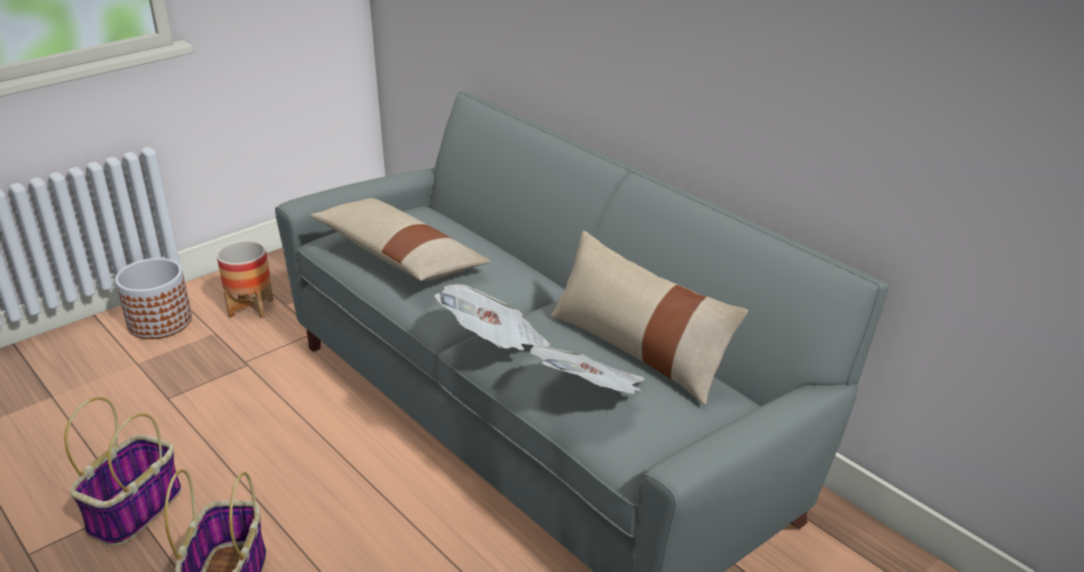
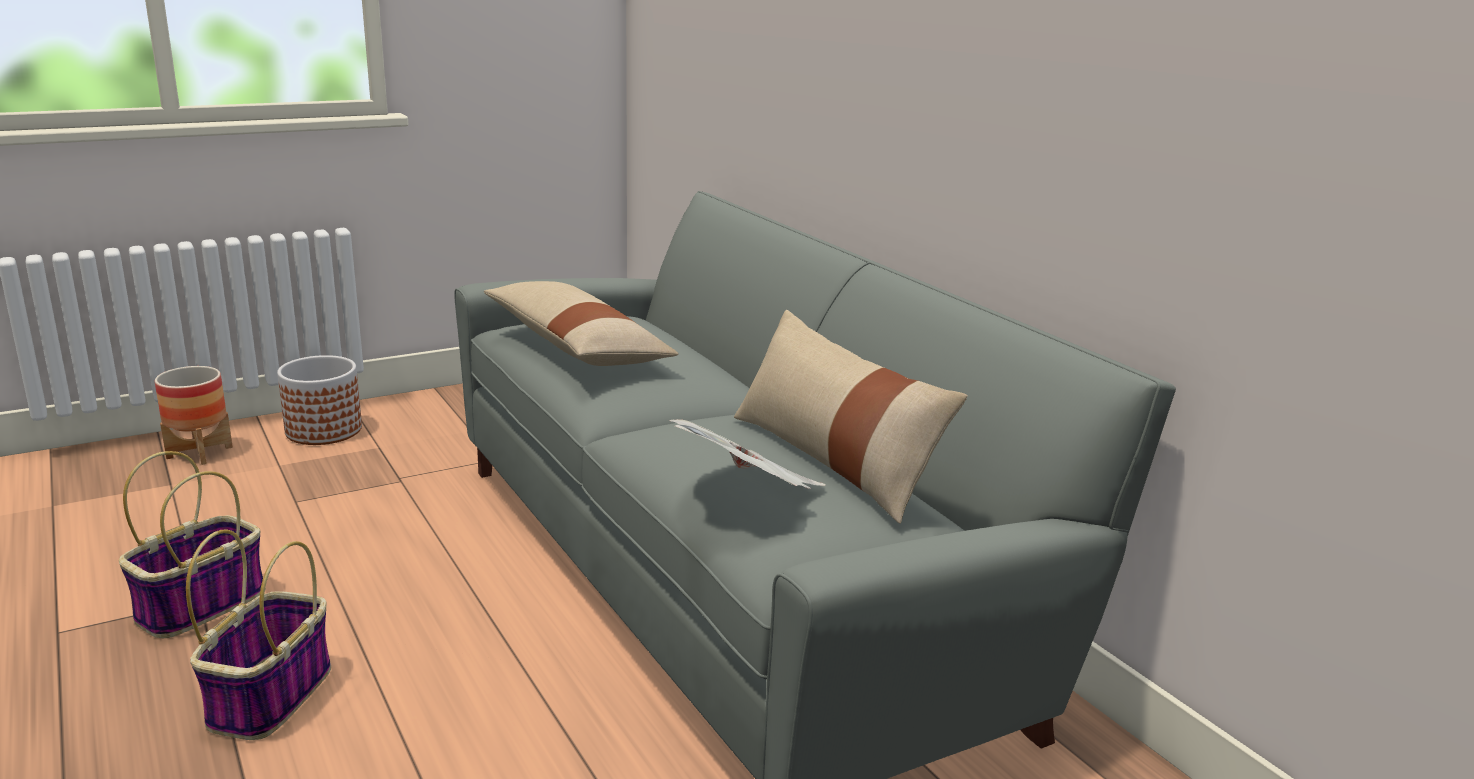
camera: 10 degrees right, 10 degrees down
planter [217,241,274,319] -> planter moved to [155,366,233,465]
newspaper [434,284,550,350] -> none

